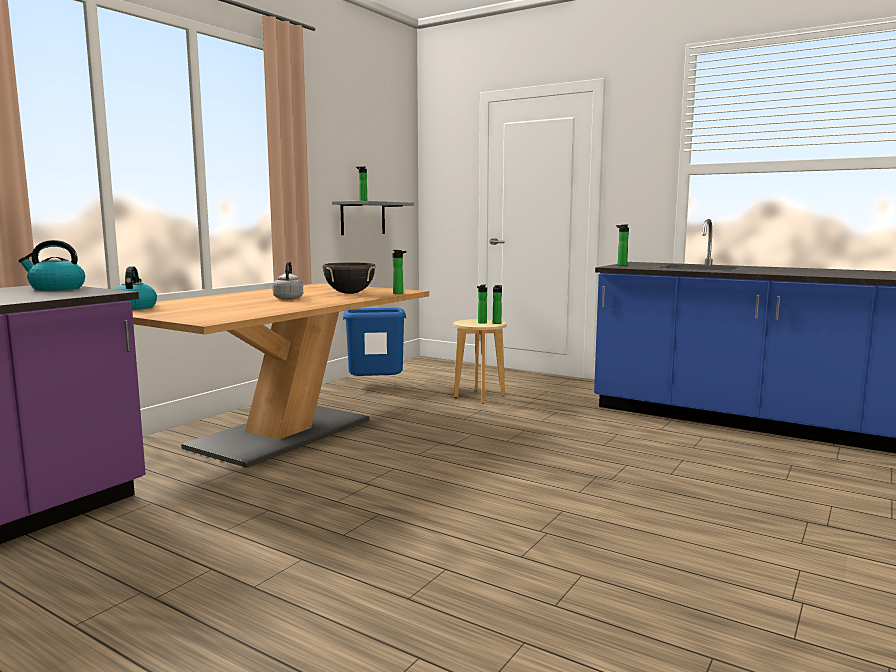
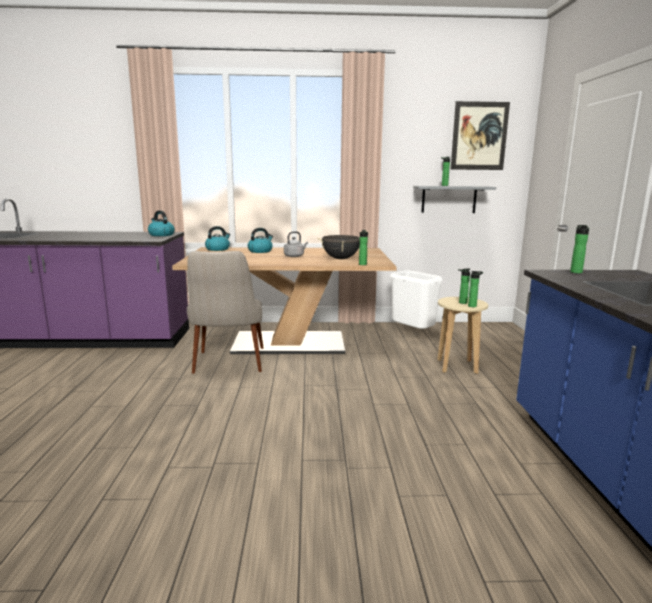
camera: 55 degrees right, 5 degrees up
blue trash can [343,308,406,376] -> white trash can [390,270,443,329]
none -> beige chair [187,251,264,374]
none -> kettle [248,228,273,253]
none -> picture [451,101,510,170]

